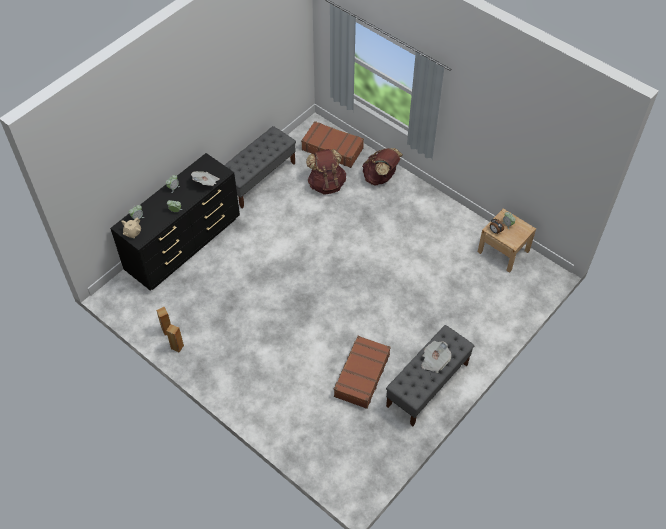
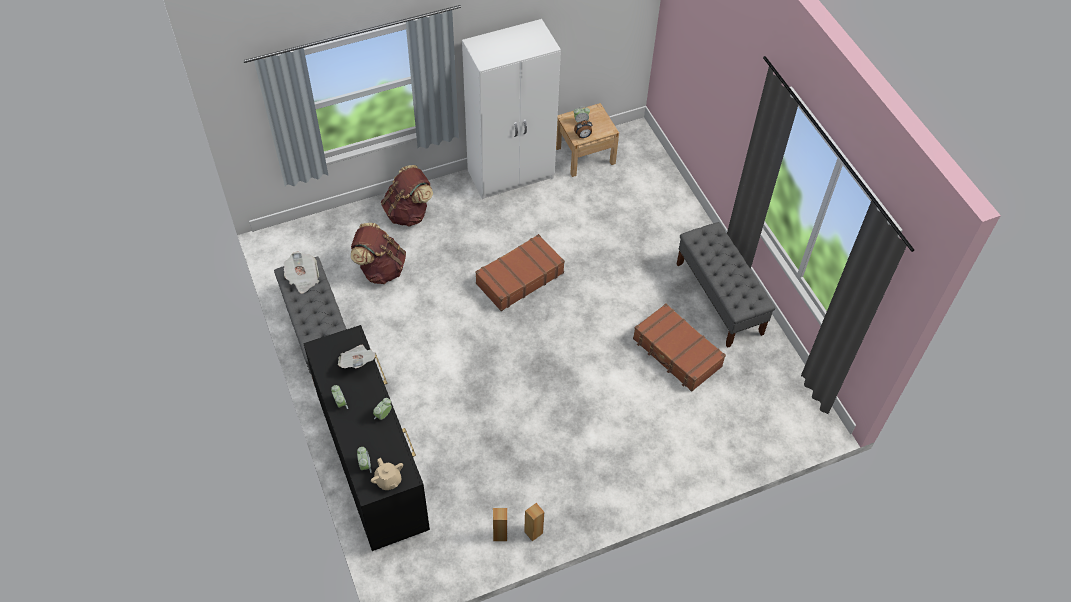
camera: 65 degrees left, 0 degrees up
brown suitcase [301,121,364,168] -> brown suitcase moved to [475,234,565,311]
newspaper [421,341,451,373] -> newspaper moved to [284,251,319,294]
none -> white wardrobe [462,19,561,200]

